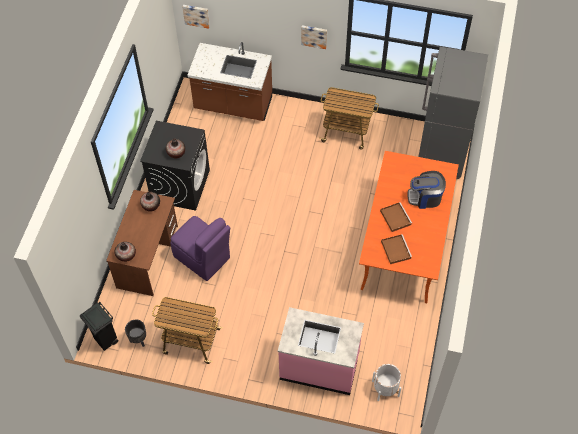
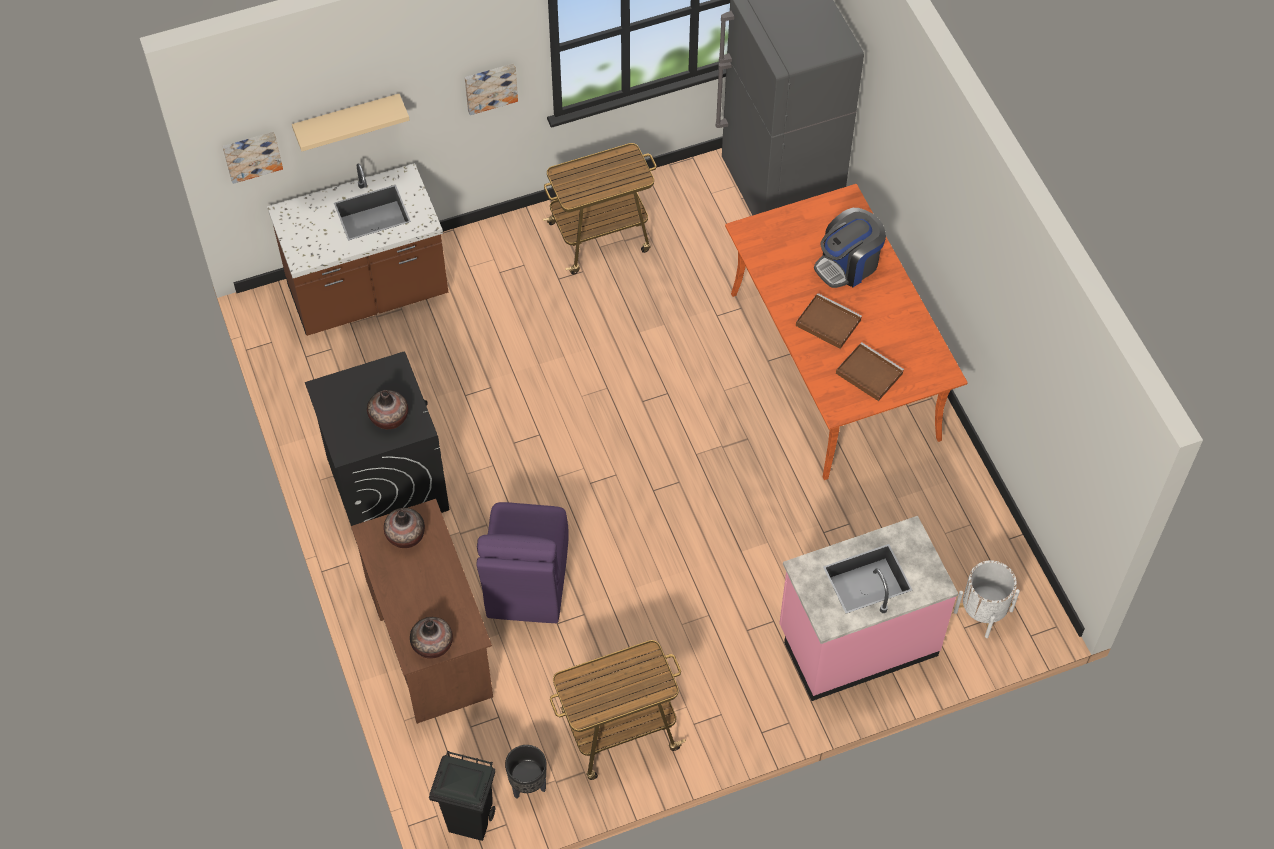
camera: 35 degrees left, 0 degrees up
purple chair [170,216,230,281] -> purple chair turned 90 degrees clockwise [477,502,569,623]
none -> beige shelf [292,94,409,151]

